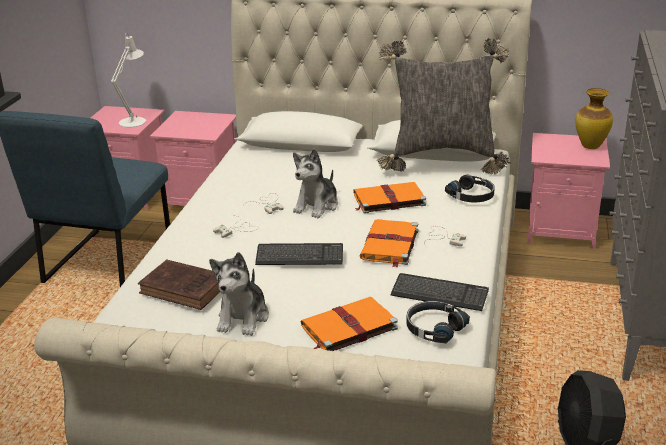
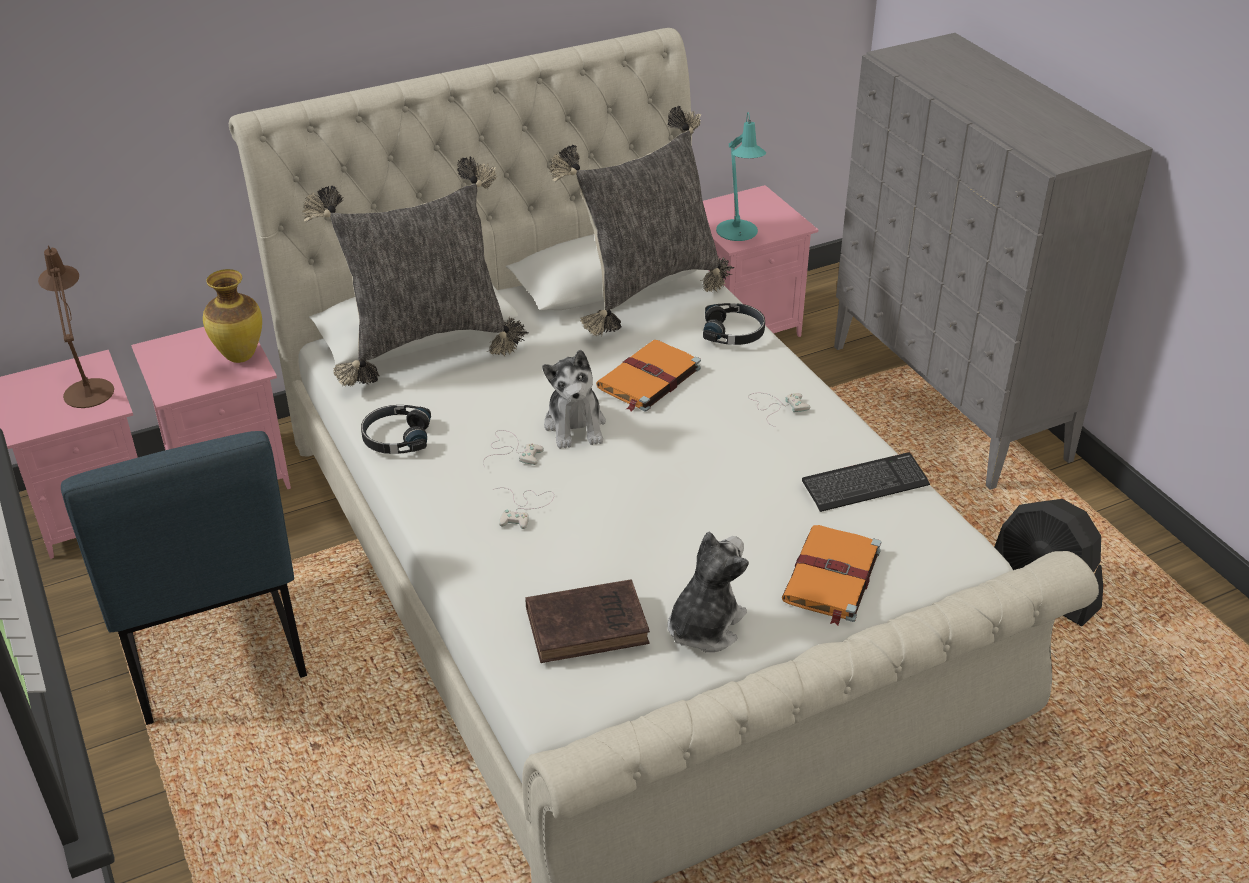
camera: 40 degrees left, 10 degrees up
white table lamp [111,33,146,127] -> brown table lamp [38,245,114,408]
plush toy [209,252,269,336] -> plush toy turned 120 degrees counterclockwise [667,532,749,652]
keyboard [255,243,343,265] -> none
orange book [360,219,418,268] -> none
black headphones [406,301,470,344] -> black headphones moved to [361,405,431,454]
vase [575,88,613,149] -> vase moved to [203,269,262,363]
none -> pillow [303,157,529,388]
none -> turquoise table lamp [716,112,766,241]

